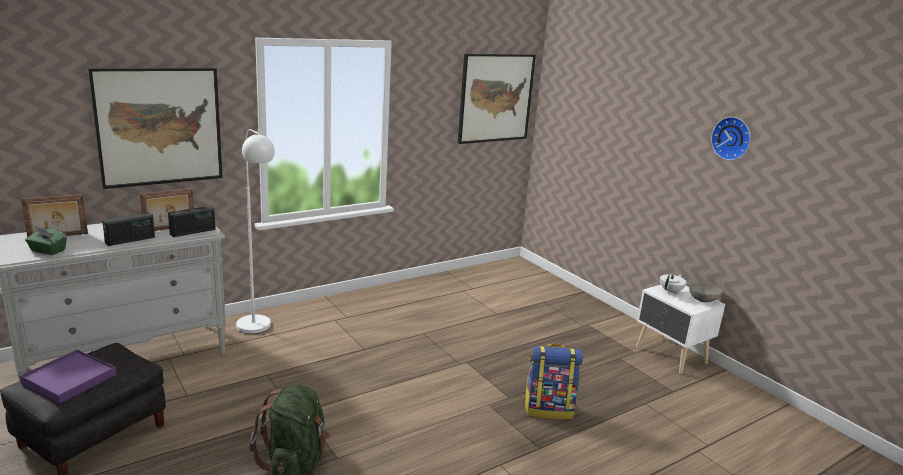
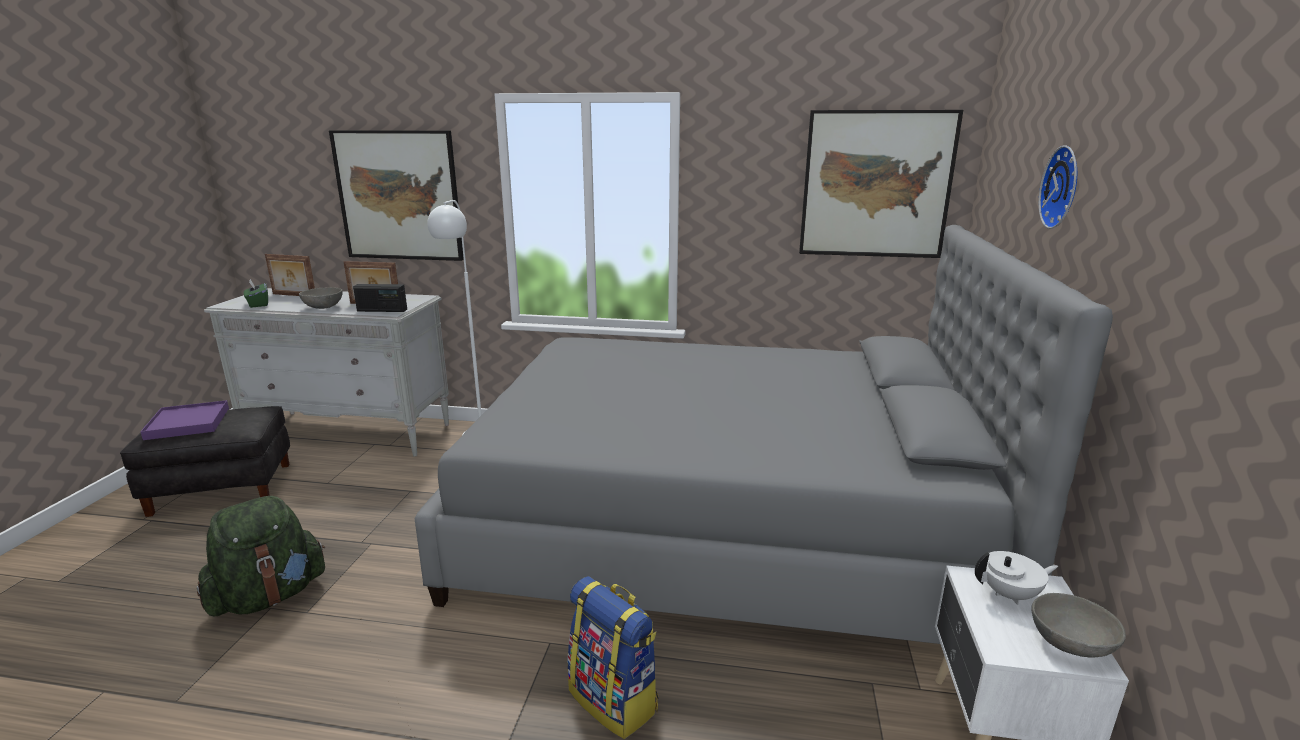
camera: 45 degrees right, 0 degrees up
radio [102,213,155,246] -> grey bowl [299,287,343,309]
wall clock [711,117,751,160] -> wall clock moved to [1039,145,1077,229]
none -> grey bed [414,225,1113,644]

